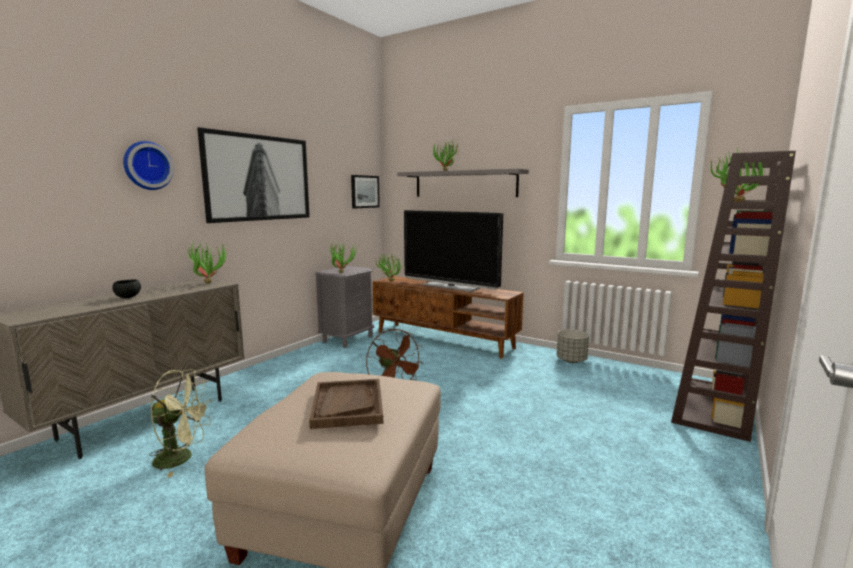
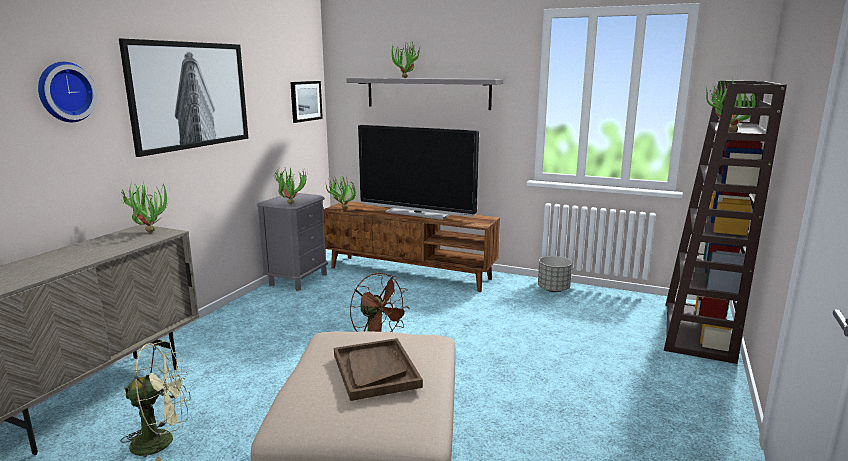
camera: 10 degrees left, 5 degrees up
black bowl [112,279,141,298] -> none

